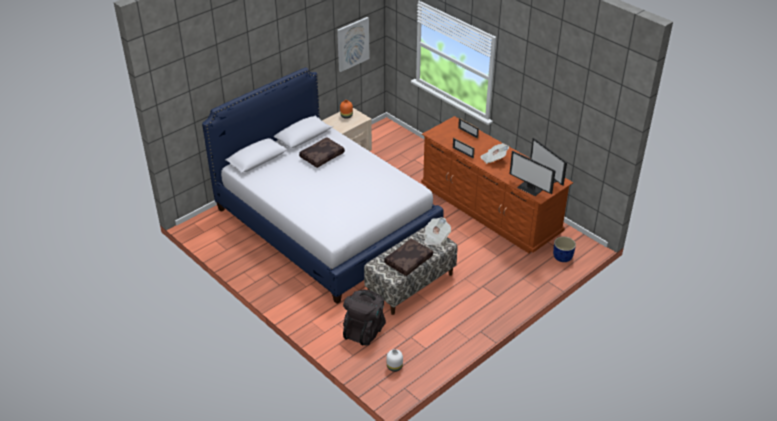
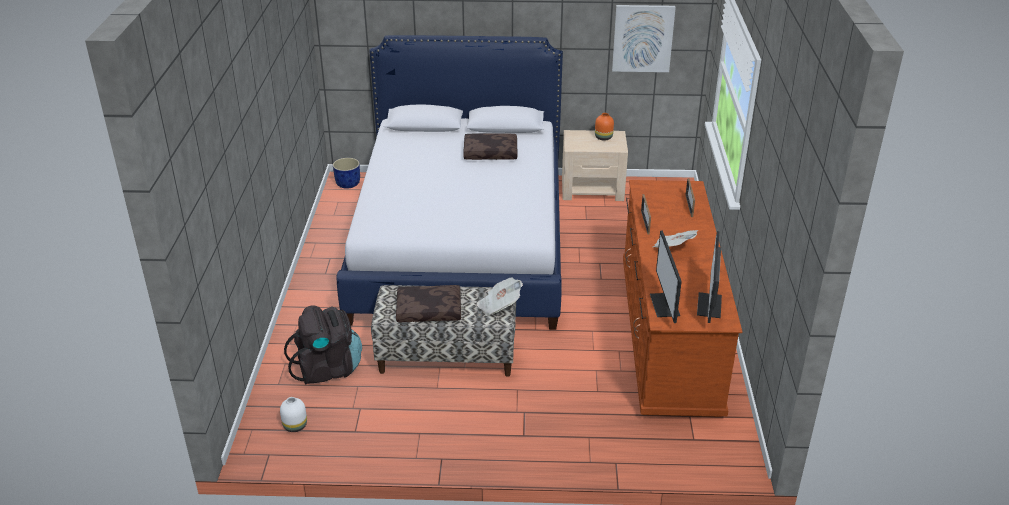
camera: 45 degrees right, 5 degrees down
blue planter [553,237,576,262] -> blue planter moved to [333,158,360,189]

